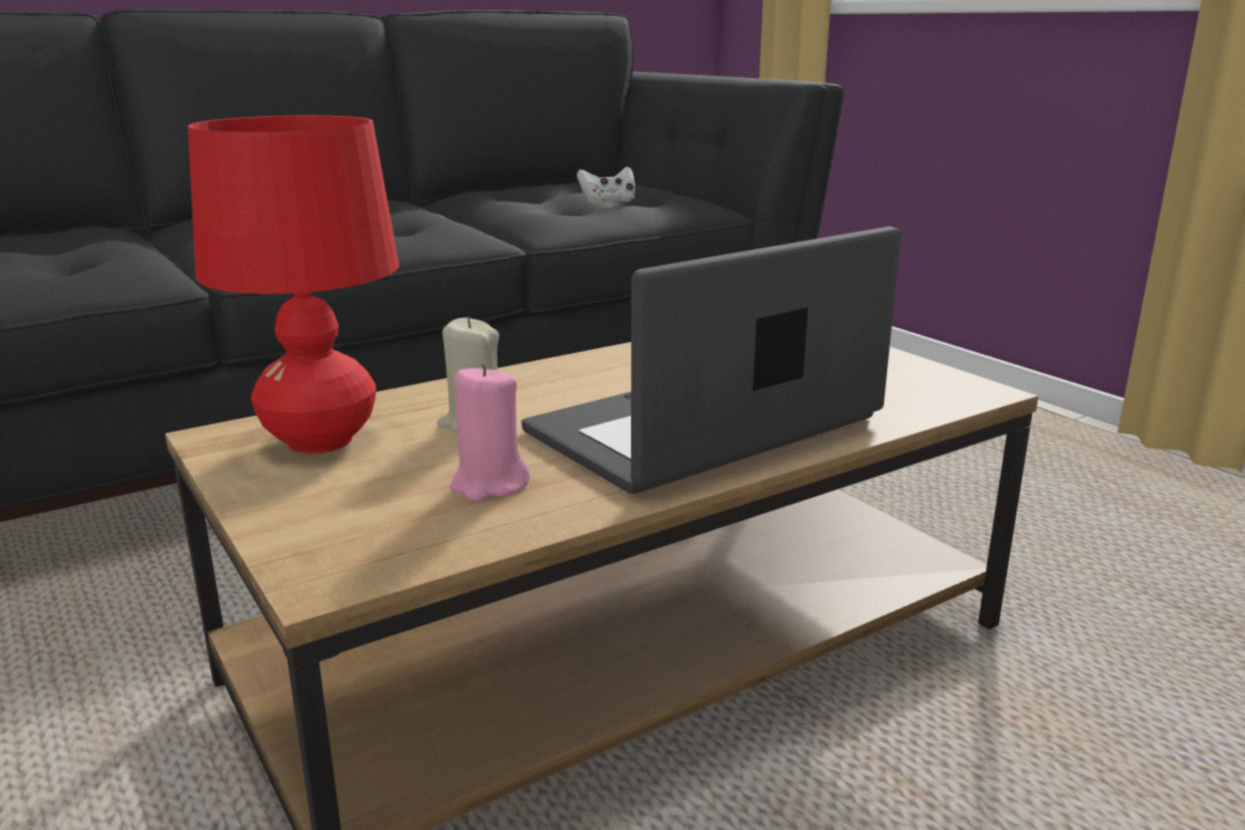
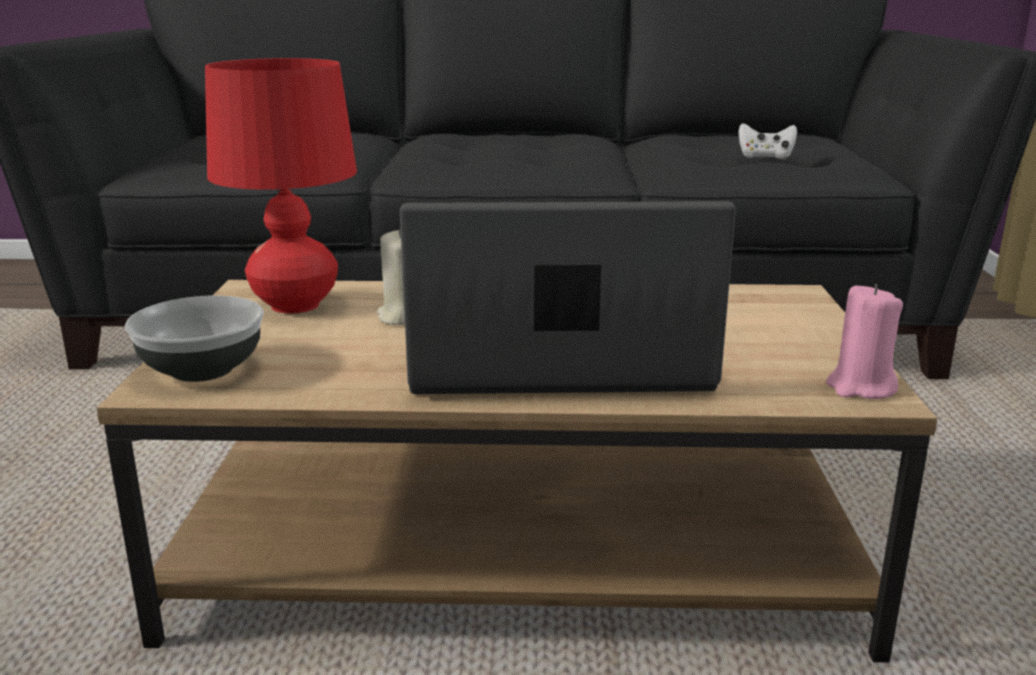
camera: 35 degrees right, 0 degrees up
pink candle [450,364,530,502] -> pink candle moved to [826,284,903,399]
none -> bowl [125,296,264,382]

